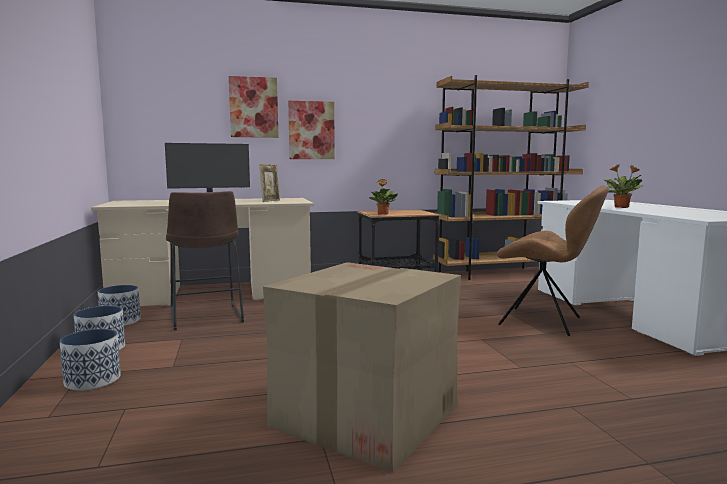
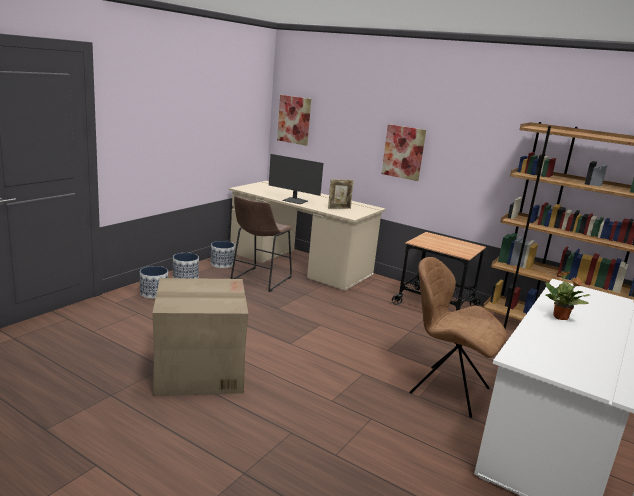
camera: 45 degrees right, 10 degrees up
picture [229,76,278,138] -> picture moved to [277,95,311,146]
potted plant [369,179,398,215] -> none
brown chair [497,185,609,336] -> brown chair turned 135 degrees clockwise [409,257,507,418]

